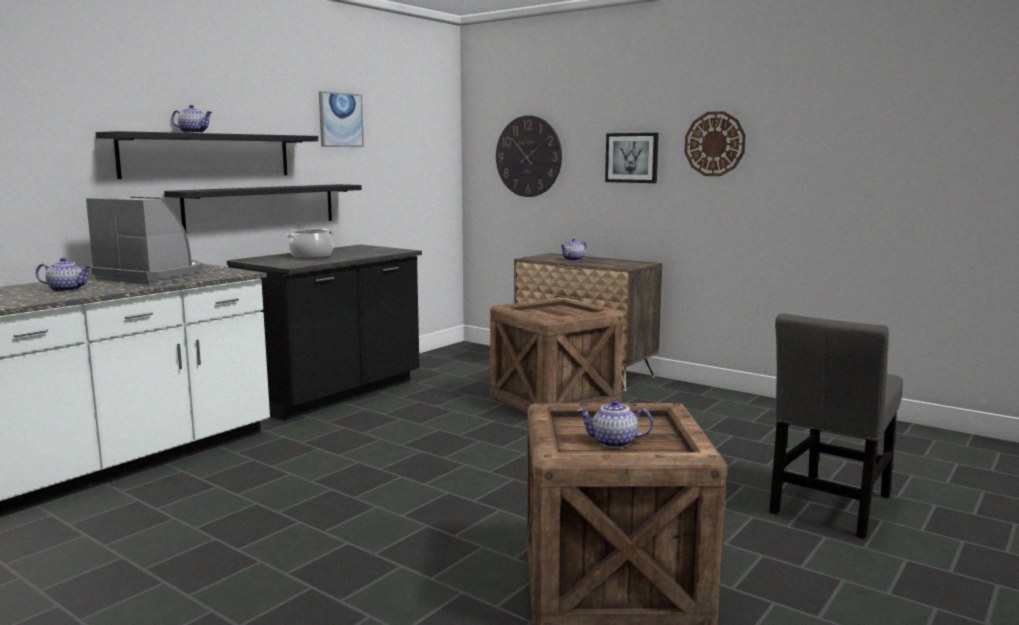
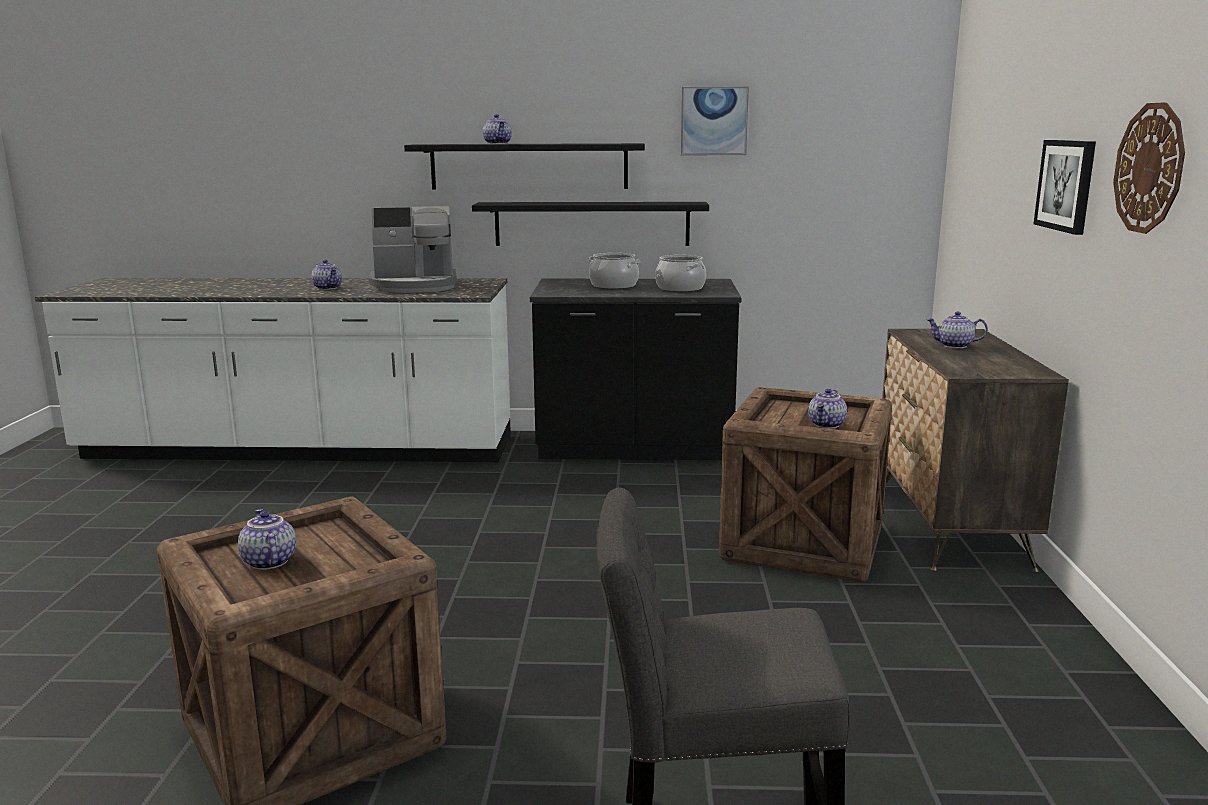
camera: 55 degrees right, 5 degrees up
coffee machine [86,197,203,284] -> coffee machine turned 90 degrees clockwise [369,206,457,293]
wall clock [496,115,562,197] -> none
none -> cooking pot [655,255,706,292]
none -> teapot [808,389,847,429]

